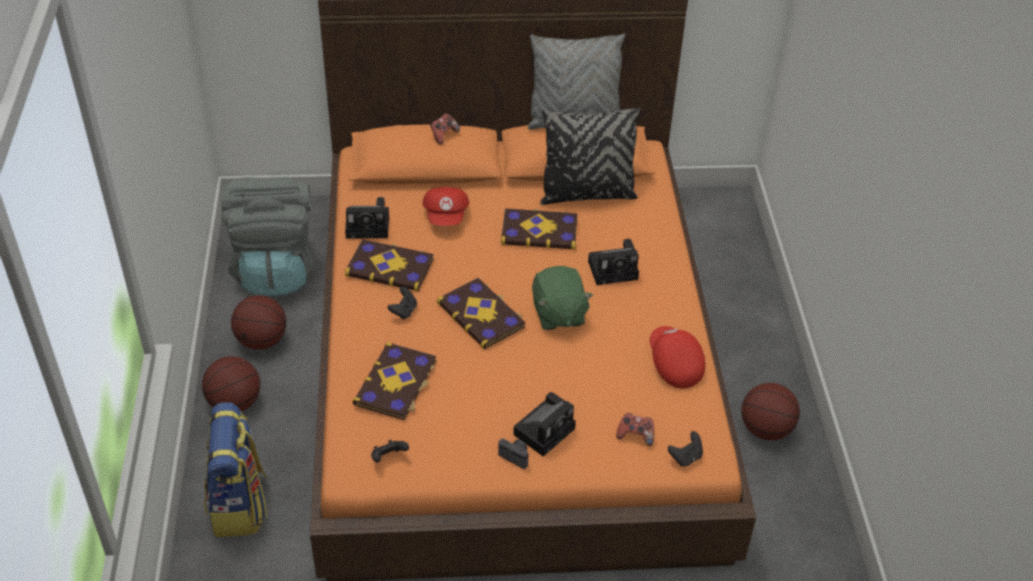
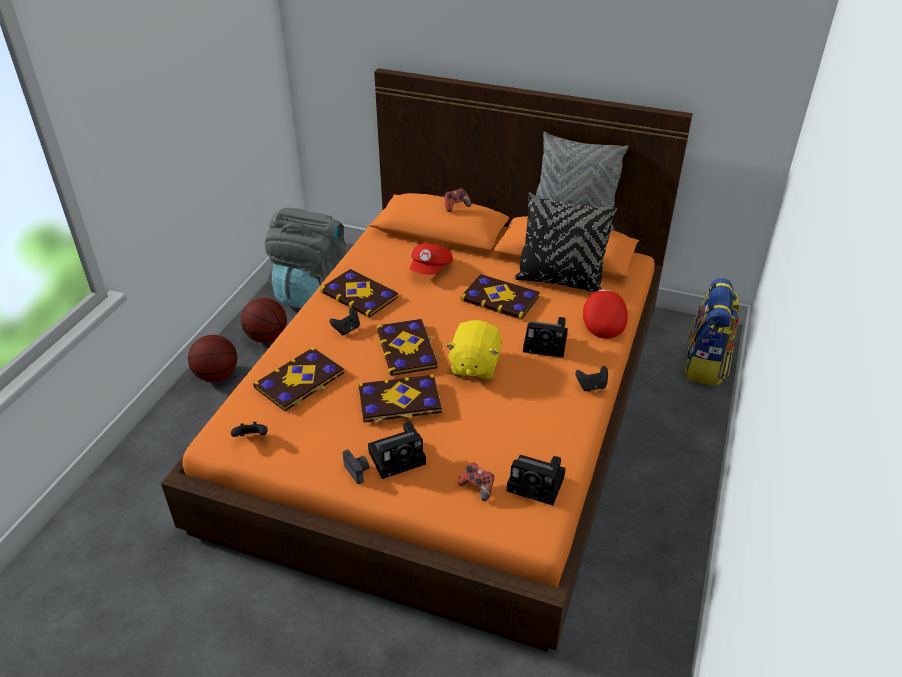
camera: 25 degrees right, 5 degrees down
backpack [204,402,268,537] -> backpack moved to [684,278,739,386]
camera [345,197,389,238] -> camera moved to [507,455,566,505]
green plush toy [532,266,593,330] -> yellow plush toy [445,320,501,381]
red cap [650,326,705,389] -> red cap moved to [583,289,628,339]
black game controller [668,431,703,466] -> black game controller moved to [575,366,608,391]
basketball [741,383,800,440] -> none
none -> book [358,374,442,423]

